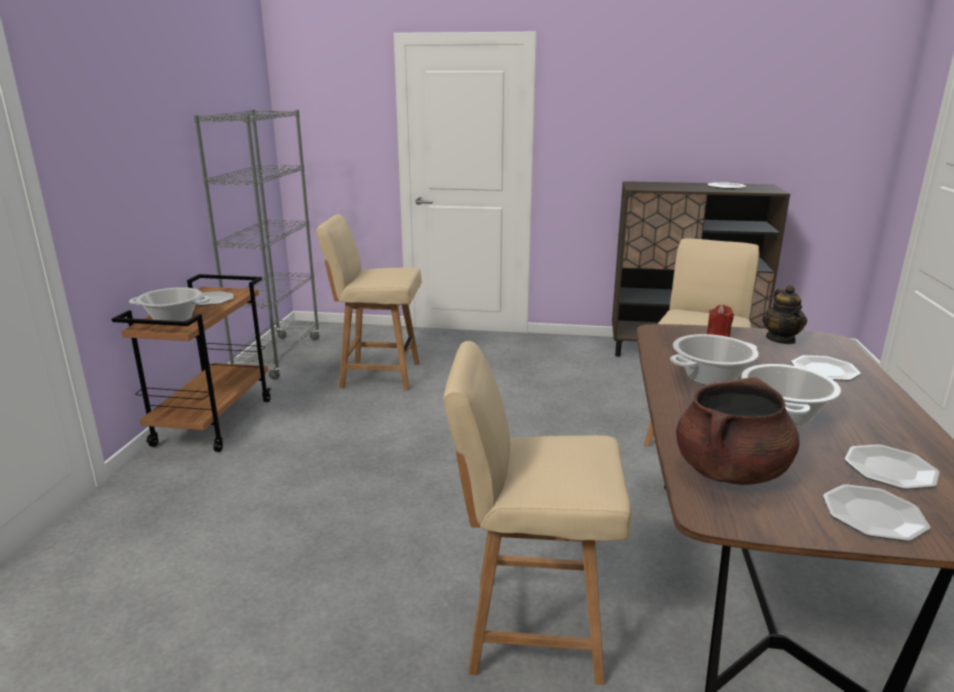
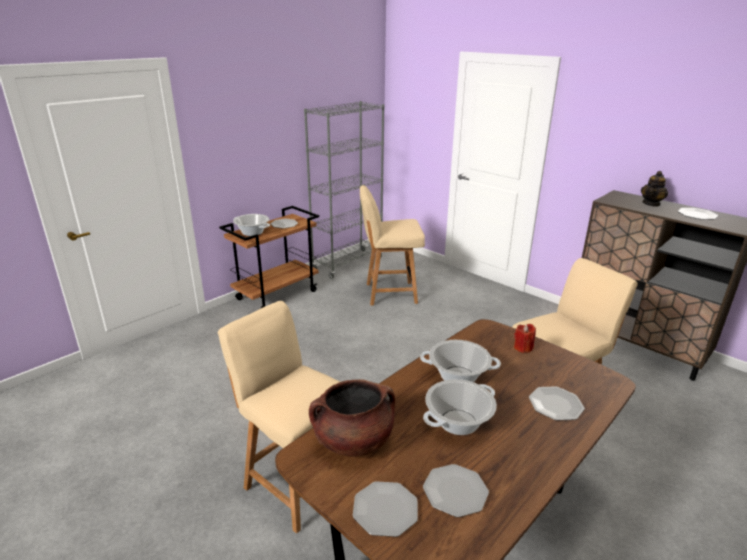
camera: 35 degrees right, 5 degrees up
beige chair [316,214,422,390] -> beige chair turned 45 degrees counterclockwise [360,185,425,306]
teapot [762,285,807,344] -> teapot moved to [641,171,668,207]

